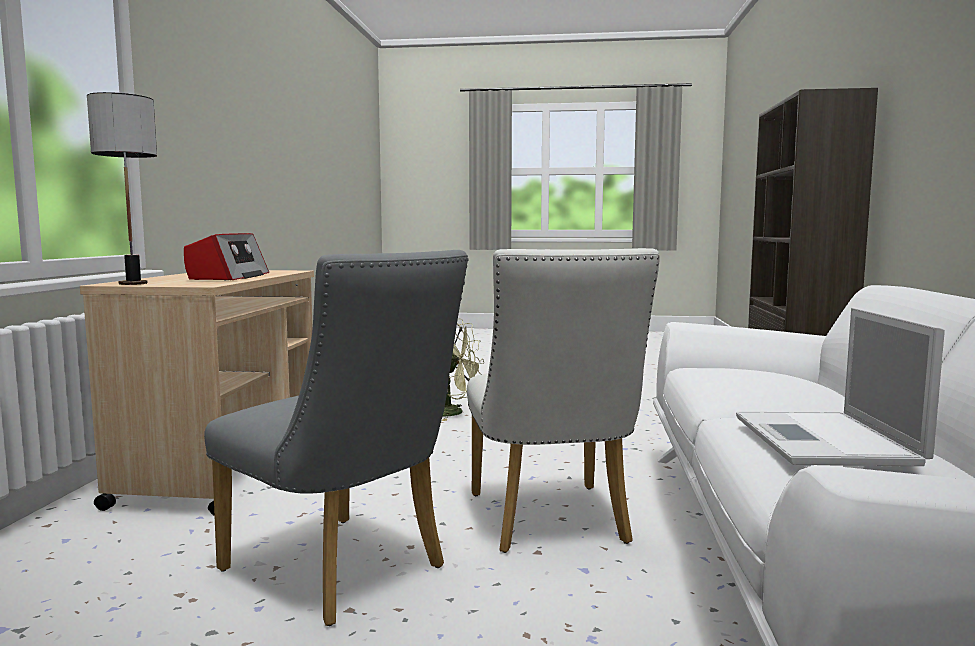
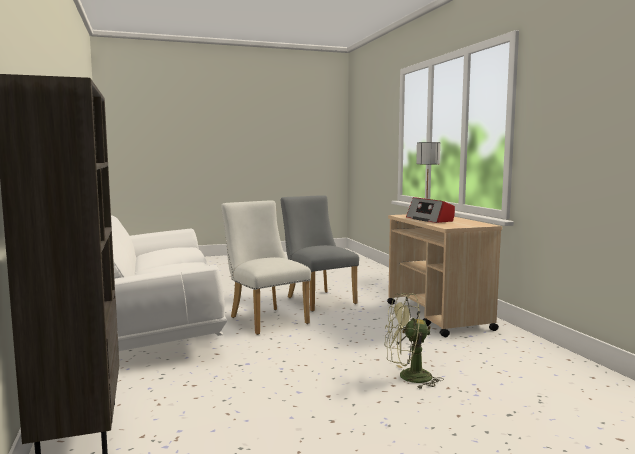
camera: 155 degrees right, 0 degrees up
grey chair [204,250,469,626] -> grey chair turned 45 degrees clockwise [281,195,359,312]
laptop [736,307,945,466] -> none

